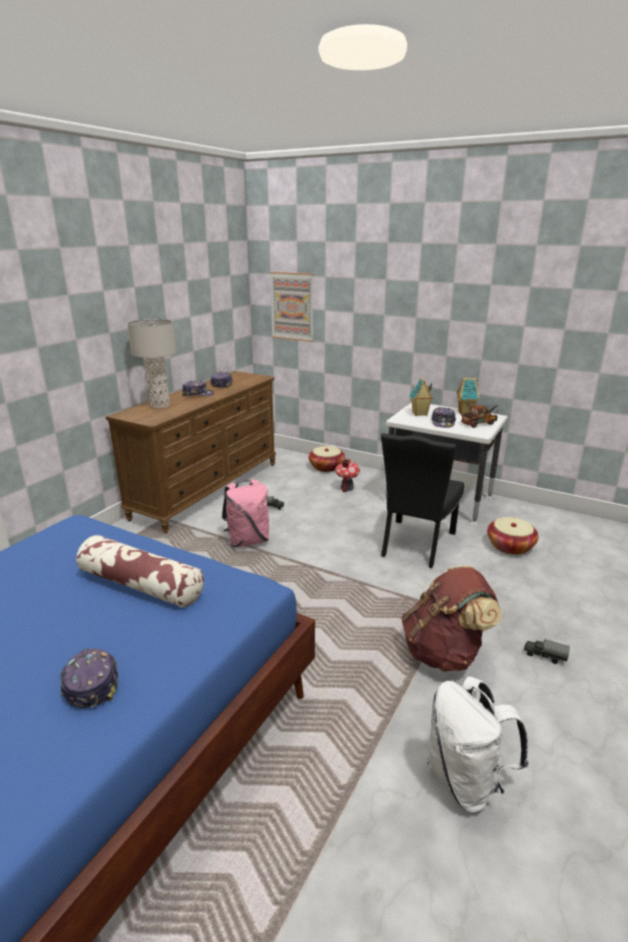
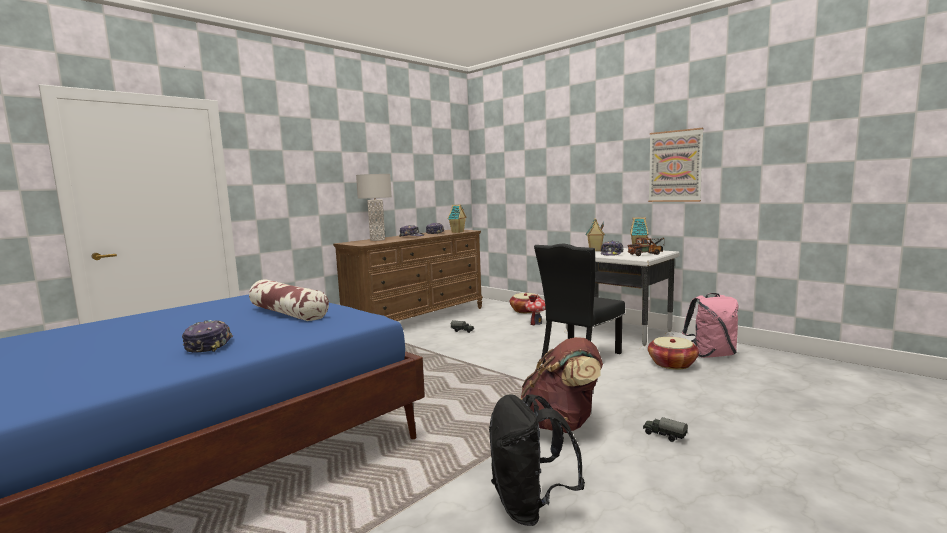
camera: 15 degrees right, 15 degrees down
pink backpack [222,479,269,547] -> pink backpack moved to [682,293,738,358]
picture [270,272,314,342] -> picture moved to [648,128,704,202]
white backpack [427,676,529,812] -> black backpack [489,394,585,526]
none -> toy house [447,205,467,233]

